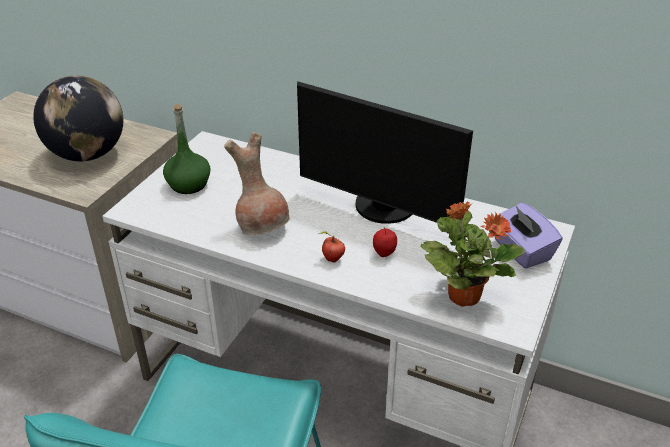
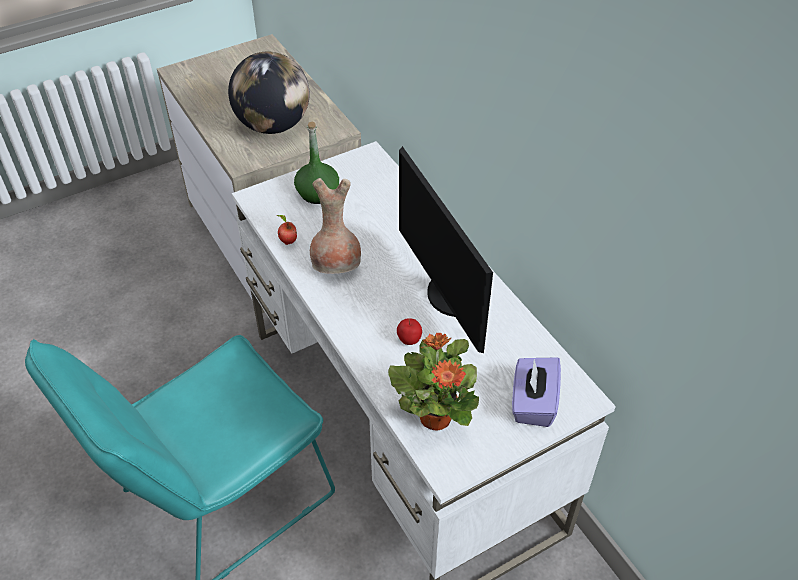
camera: 35 degrees right, 10 degrees up
apple [318,231,345,262] -> apple moved to [277,215,297,245]

